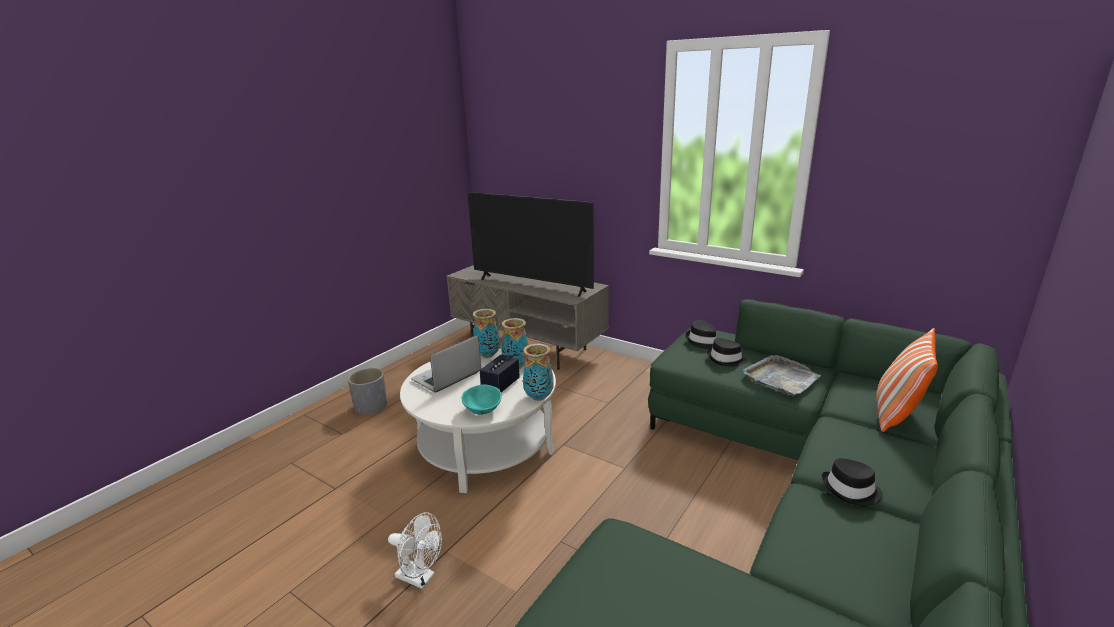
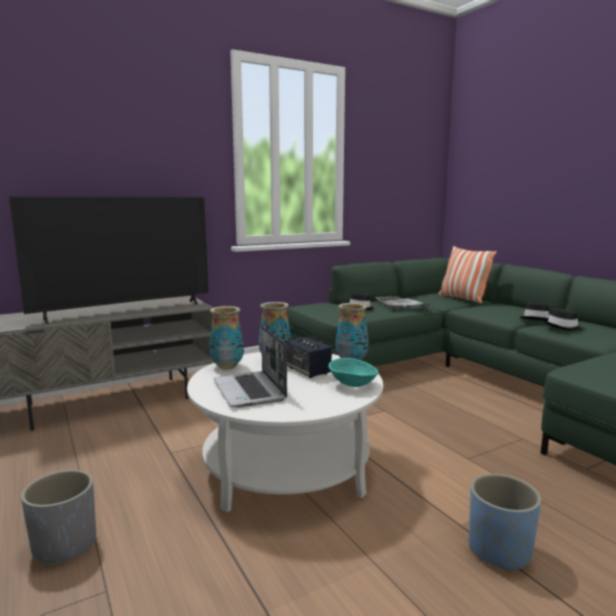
camera: 65 degrees left, 10 degrees down
white fan [388,513,442,589] -> blue planter [469,474,541,572]
black hat [686,320,716,349] -> black hat moved to [544,308,583,331]

